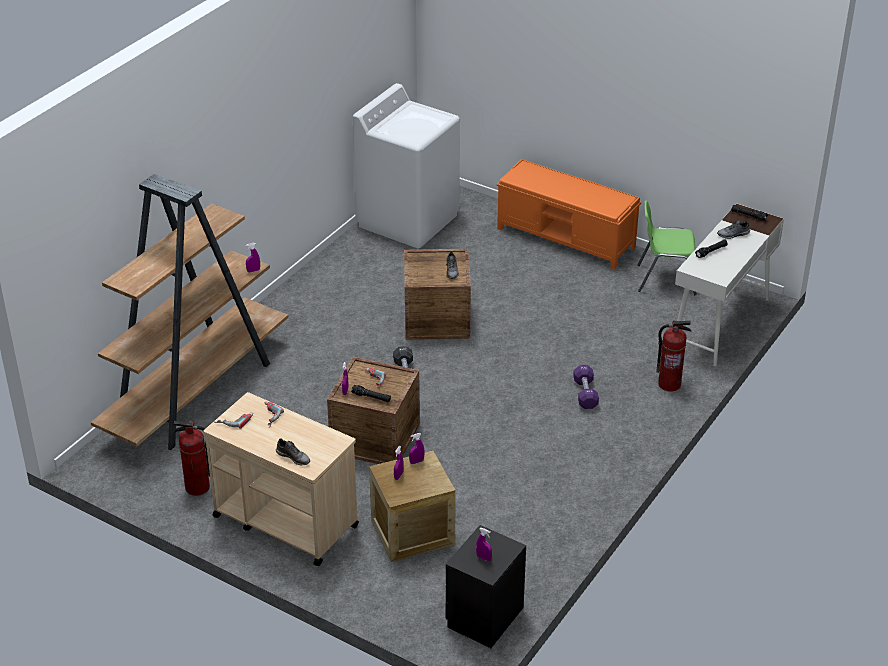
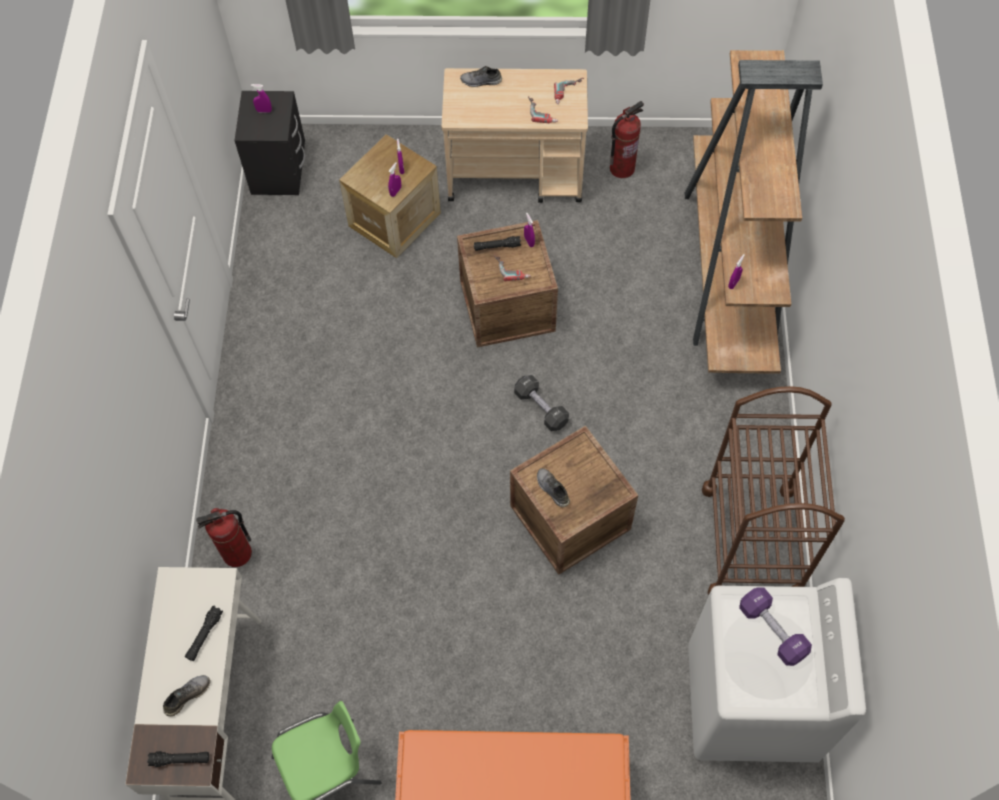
camera: 150 degrees right, 25 degrees up
purple dumbbell [573,365,599,409] -> purple dumbbell moved to [739,588,812,666]
none -> brown cart [702,386,845,595]

